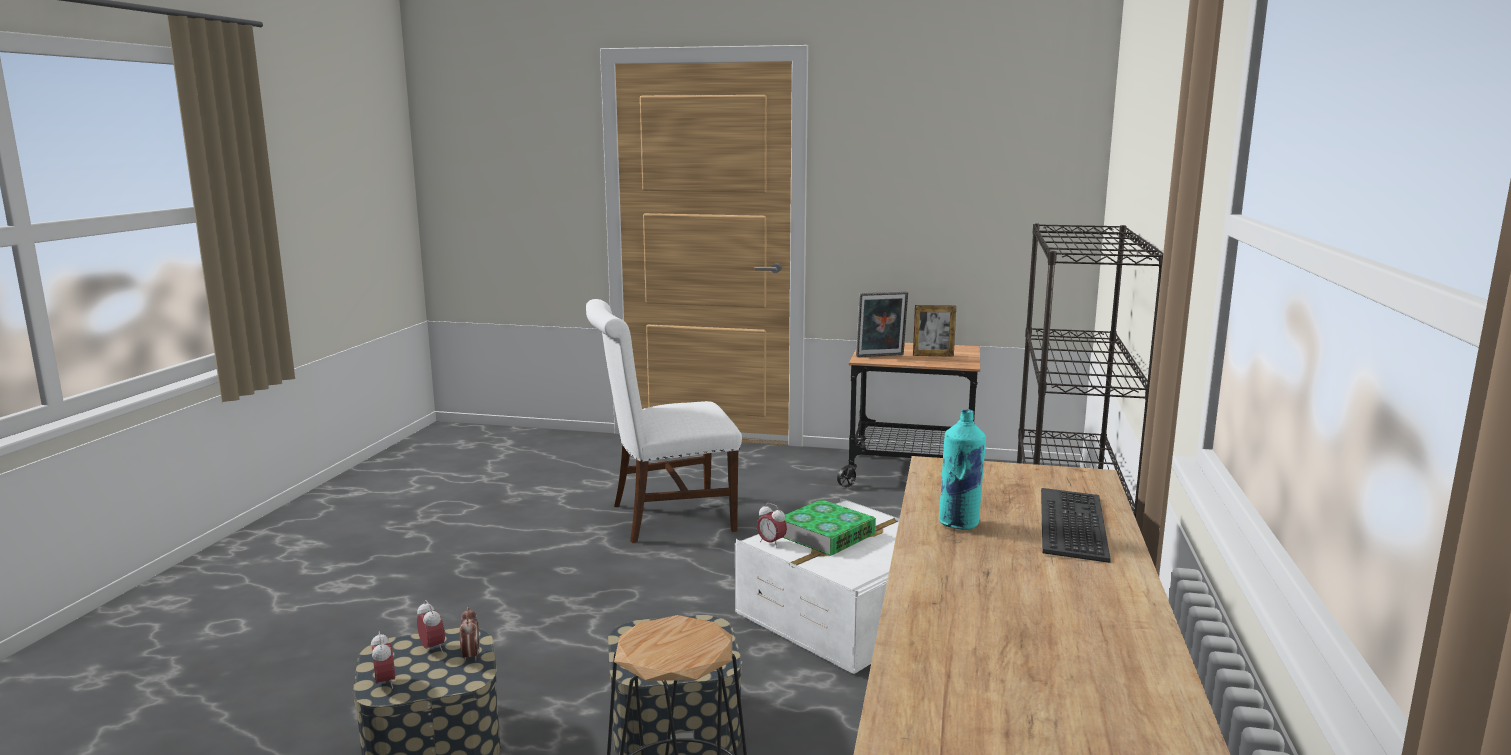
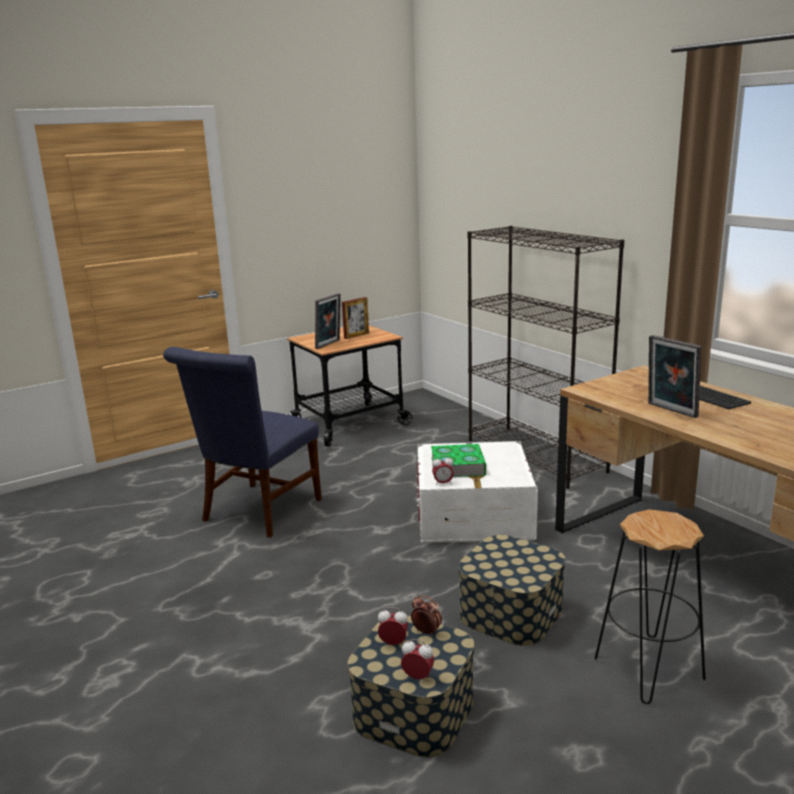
camera: 45 degrees left, 5 degrees up
white chair [586,299,742,543] -> blue chair [163,347,322,537]
turquoise bottle [939,409,986,530] -> picture frame [648,335,701,418]

